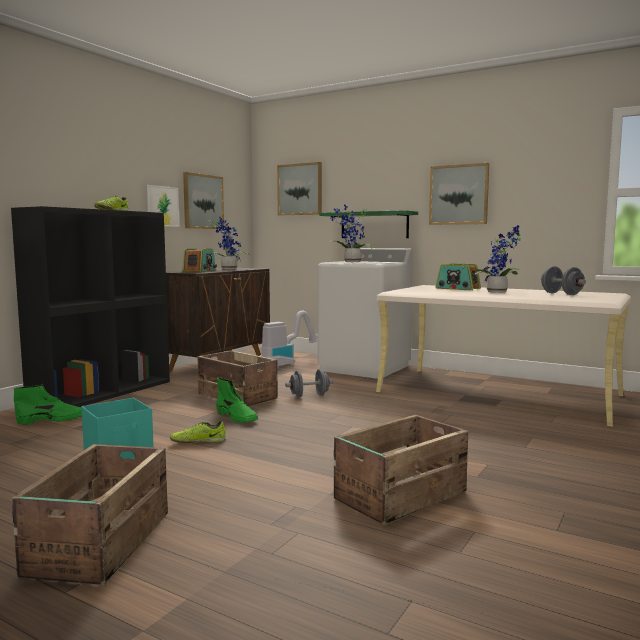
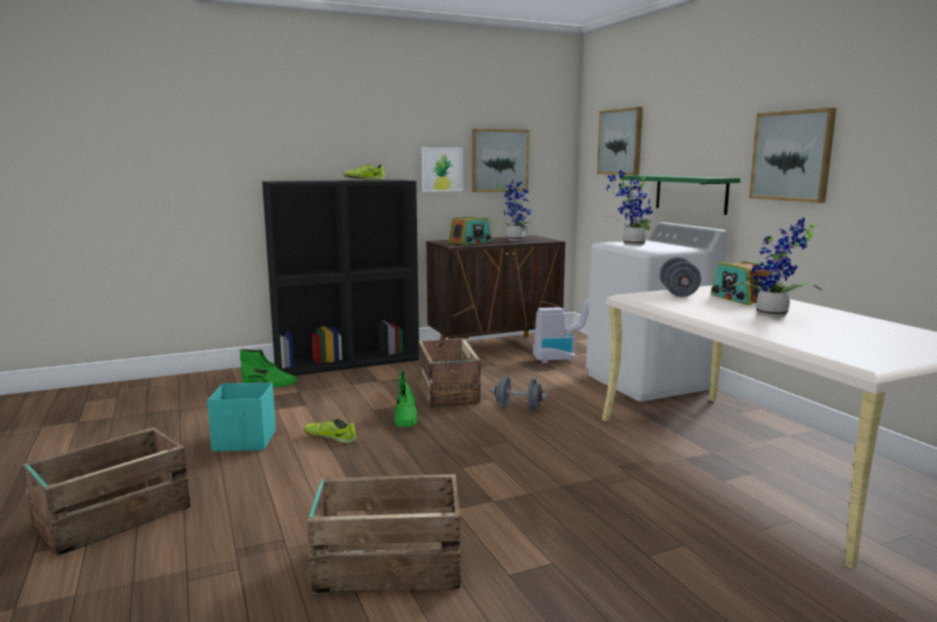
camera: 35 degrees right, 5 degrees up
grey dumbbell [541,266,586,295] -> grey dumbbell moved to [660,257,701,297]

